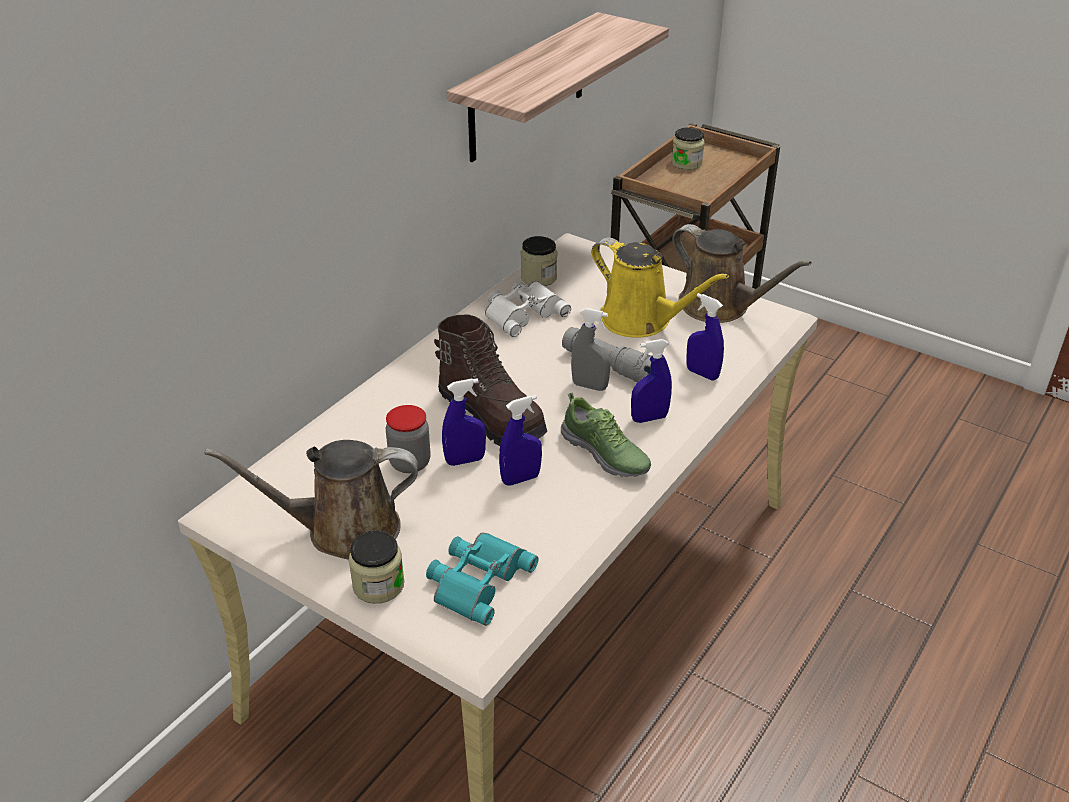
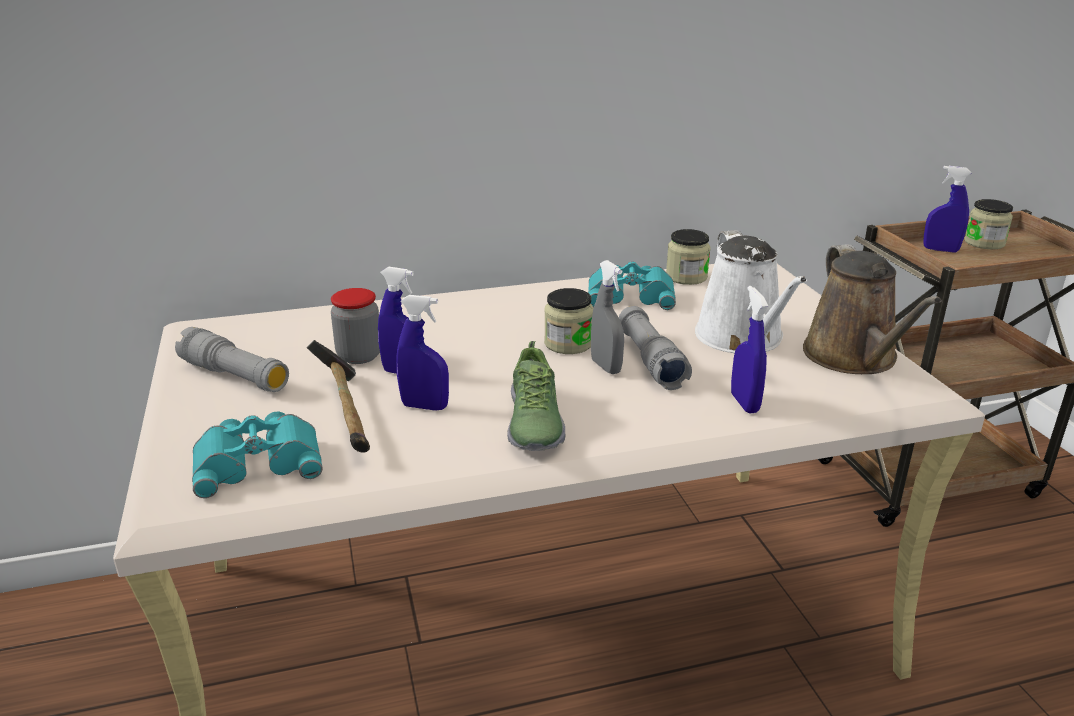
camera: 40 degrees right, 10 degrees down
brown watering can [204,440,418,560] -> grey flashlight [175,327,289,392]
jar [349,530,404,604] -> jar moved to [544,288,594,354]
brown boot [434,315,547,446] -> none
shelf [447,12,669,162] -> none
white binoculars [485,281,571,337] -> turquoise binoculars [588,261,676,310]
yellow watering can [592,237,729,338] -> white watering can [695,230,807,353]
blue spray bottle [631,339,672,423] -> blue spray bottle moved to [923,166,971,253]
none -> hammer [307,340,370,453]

